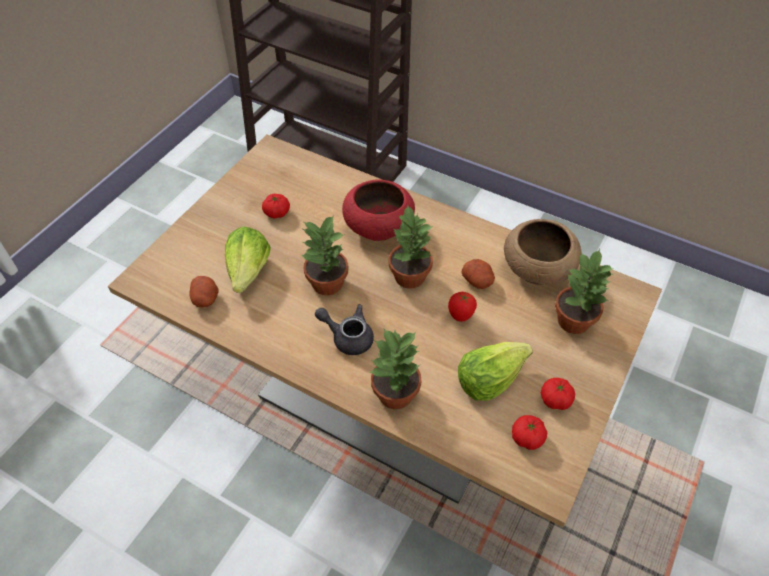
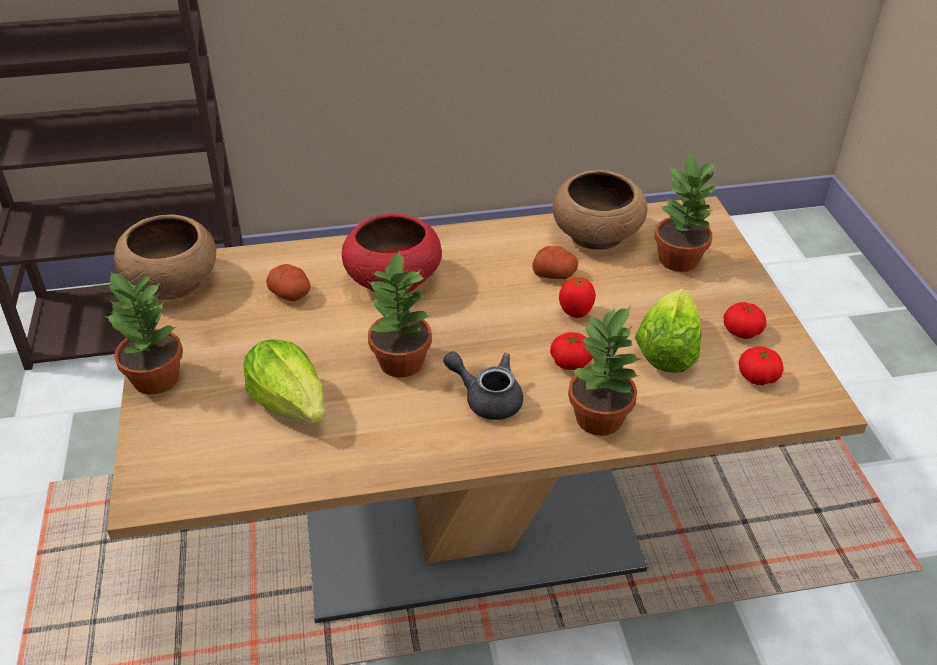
camera: 40 degrees left, 10 degrees down
potato [189,276,219,308] -> potato moved to [266,264,310,301]
tomato [262,194,290,219] -> tomato moved to [550,332,593,370]
grey teapot [315,304,374,355] -> grey teapot turned 45 degrees clockwise [443,351,523,420]
potted plant [388,205,433,289] -> potted plant moved to [105,271,183,395]
none -> brown bowl [114,214,216,300]

